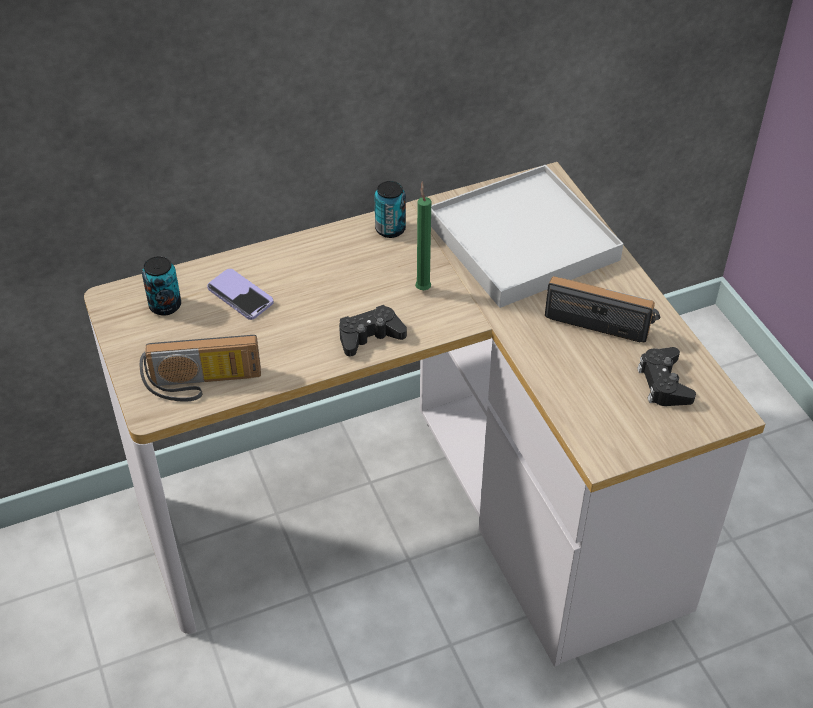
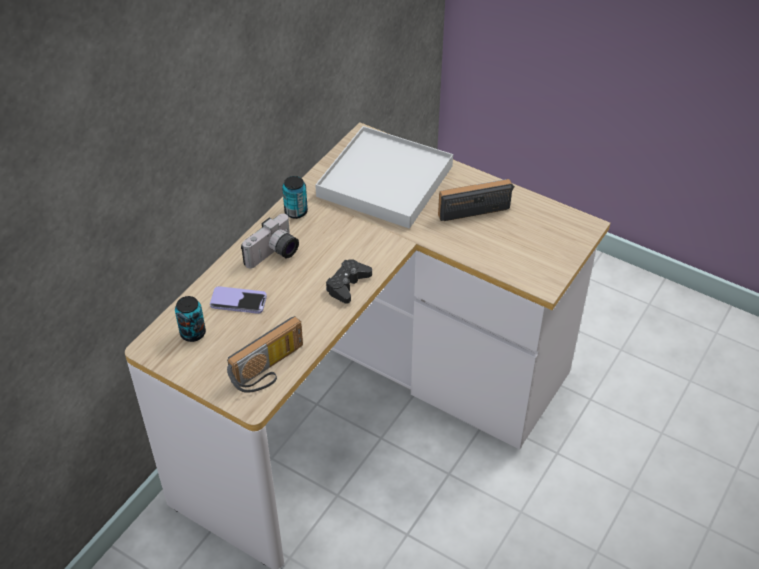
camera: 35 degrees left, 0 degrees up
green candle [415,182,431,290] -> none
black game controller [637,347,696,406] -> none
none -> camera [241,214,299,268]

